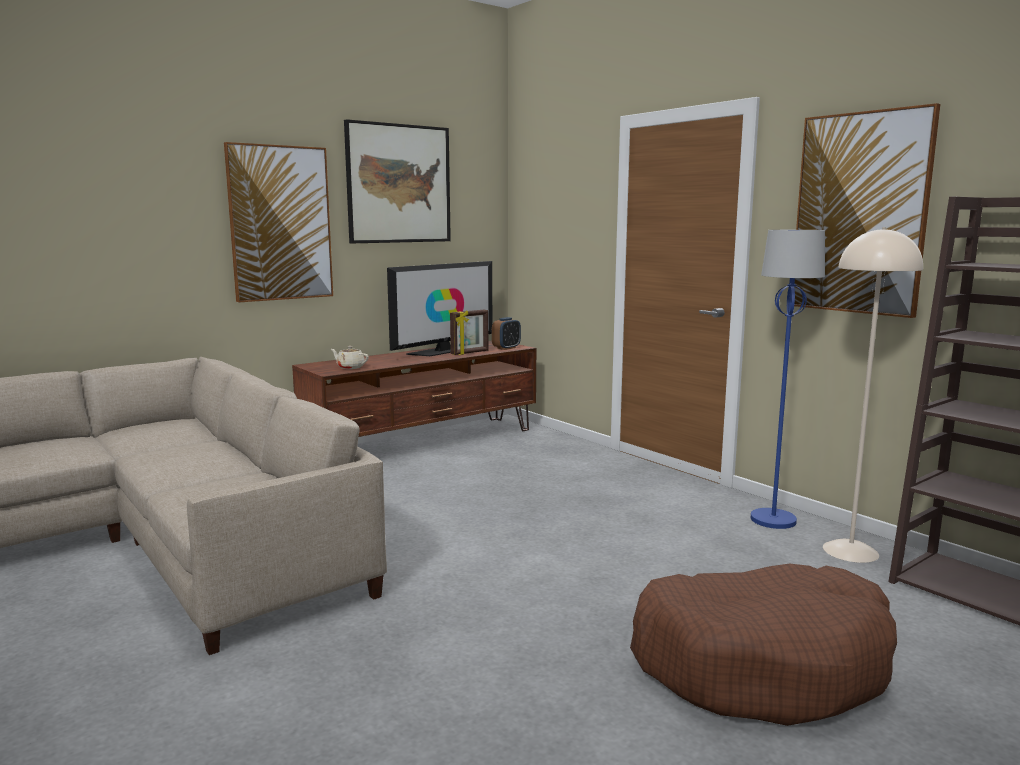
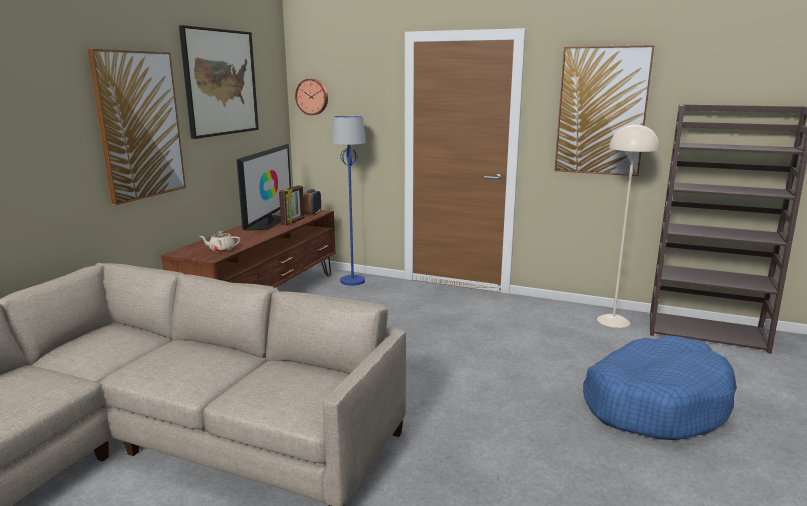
camera: 30 degrees left, 5 degrees up
brown dog bed [630,564,897,726] -> blue dog bed [583,336,737,440]
blue floor lamp [751,230,825,529] -> blue floor lamp moved to [332,116,366,286]
none -> wall clock [295,79,328,115]

